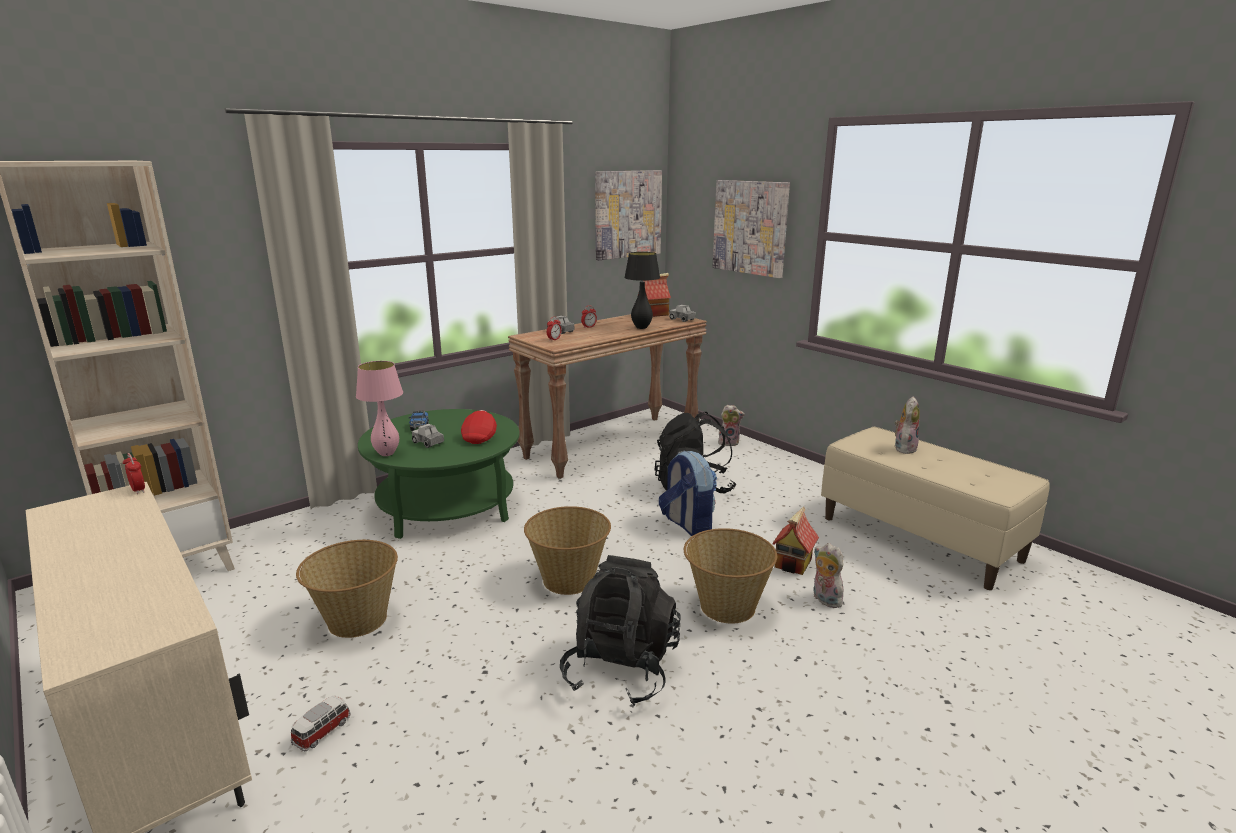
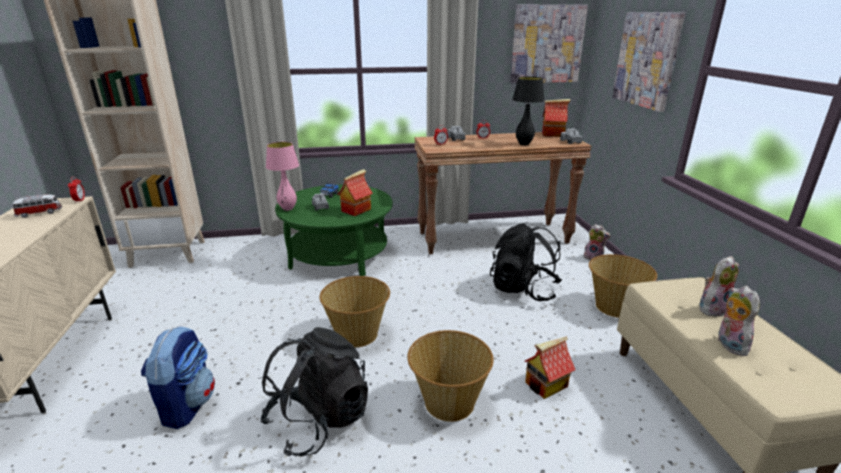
camera: 30 degrees right, 5 degrees up
toy car [291,695,351,751] -> toy car moved to [13,194,62,218]
basket [296,540,398,638] -> basket moved to [589,254,657,318]
red cap [461,410,497,444] -> toy house [337,169,373,216]
backpack [659,451,717,536] -> backpack moved to [141,326,215,429]
plush toy [813,543,843,608] -> plush toy moved to [718,286,760,356]

